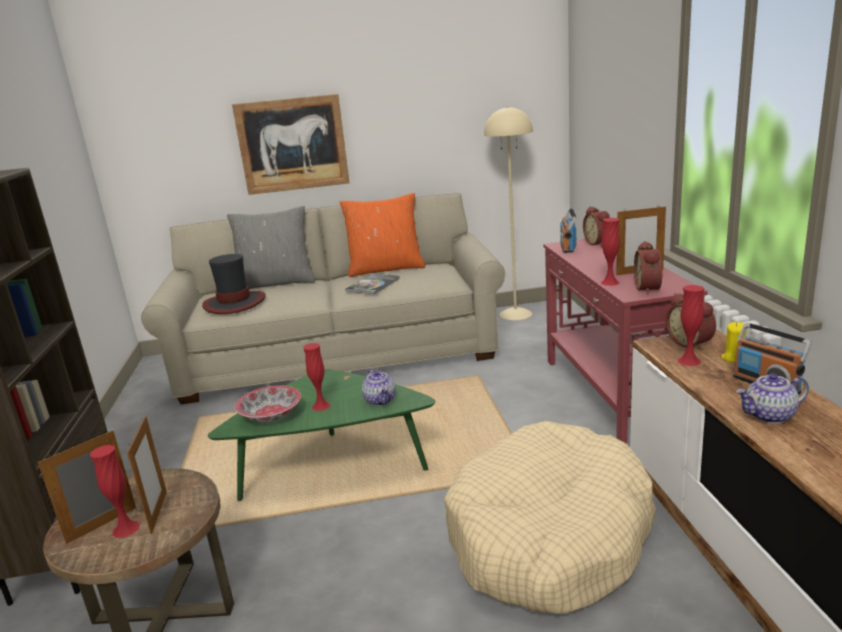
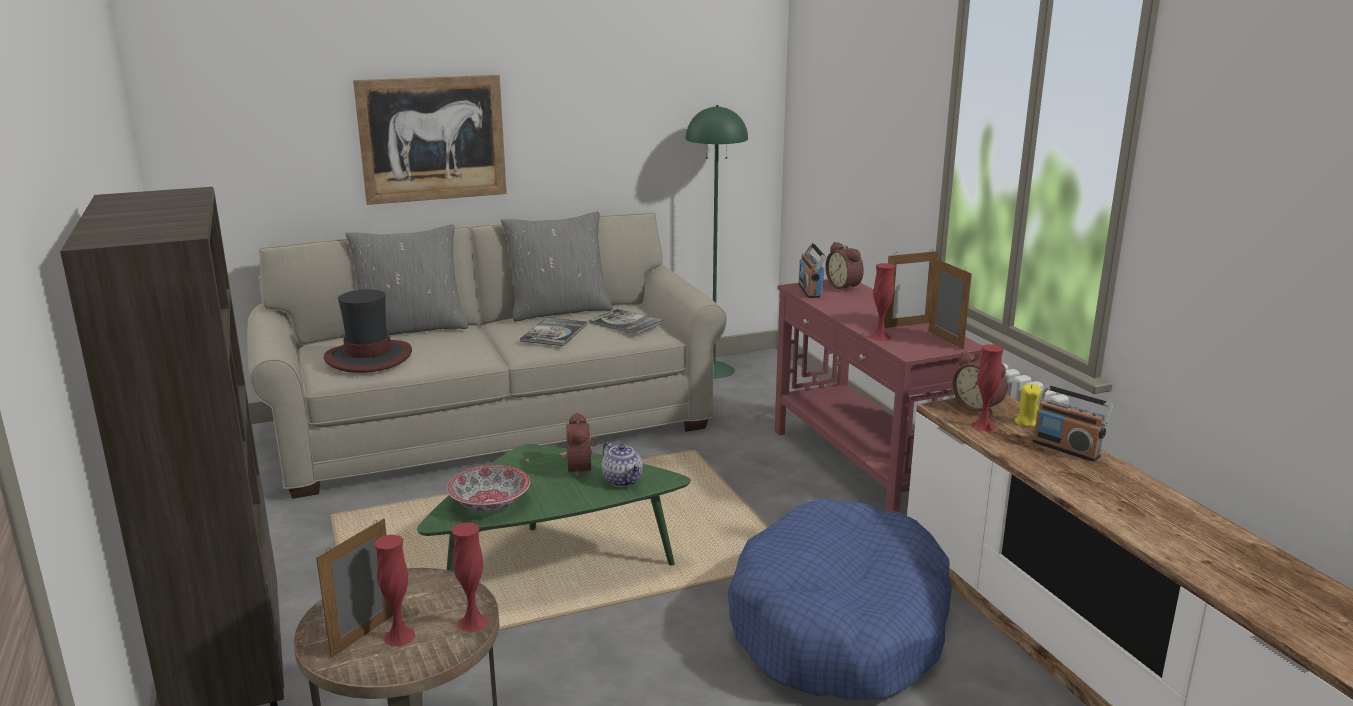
camera: 15 degrees left, 0 degrees up
picture frame [127,416,167,534] -> picture frame moved to [929,258,972,350]
red vase [303,343,331,411] -> red vase moved to [452,523,489,632]
orange pillow [340,193,425,277] -> grey pillow [501,211,613,322]
beige dog bed [444,421,656,614] -> blue dog bed [728,498,952,701]
beige floor lamp [484,106,533,320] -> green floor lamp [686,105,748,378]
alarm clock [634,241,662,294] -> alarm clock moved to [566,412,596,478]
teapot [736,373,809,424] -> none
none -> book [589,309,664,334]

